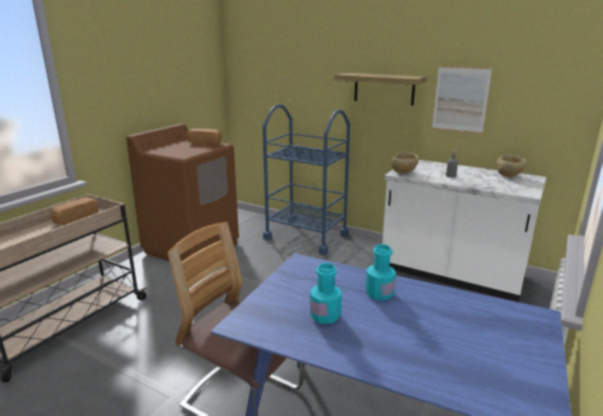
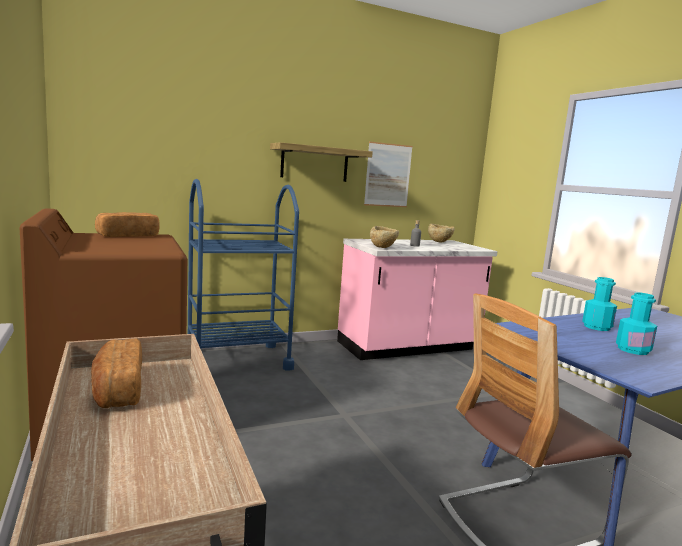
camera: 55 degrees left, 10 degrees down
white counter [382,160,547,302] -> pink counter [337,239,497,360]

